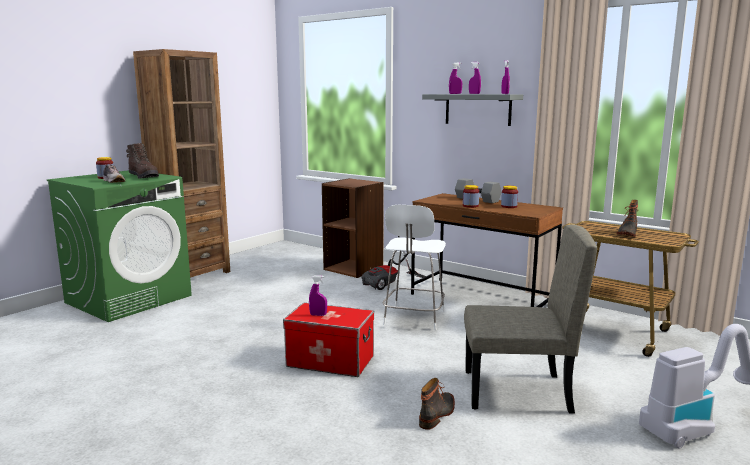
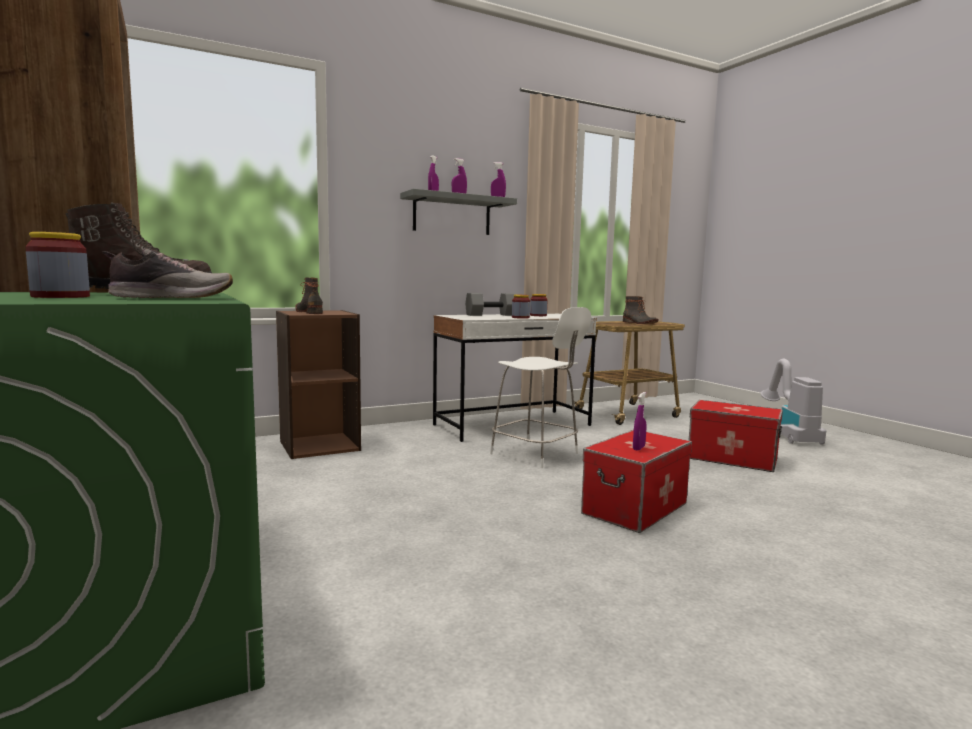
camera: 65 degrees left, 5 degrees down
vacuum cleaner [362,236,426,290] -> none
brown desk [411,193,563,307] -> white desk [433,314,597,442]
boot [419,378,455,430] -> boot moved to [295,277,323,314]
beige chair [464,224,597,414] -> storage box [688,400,783,472]

